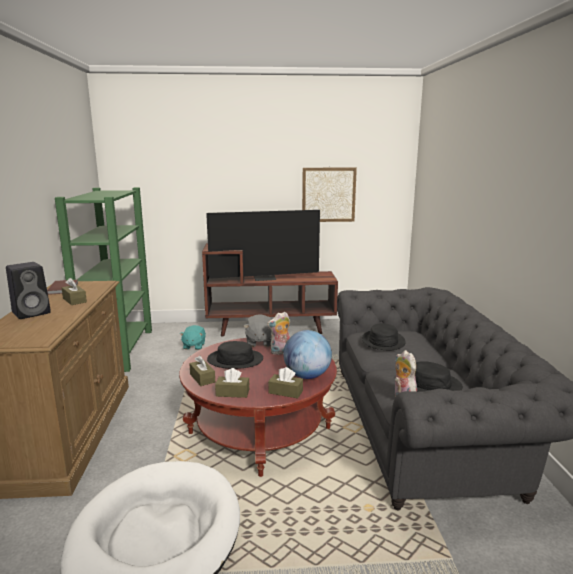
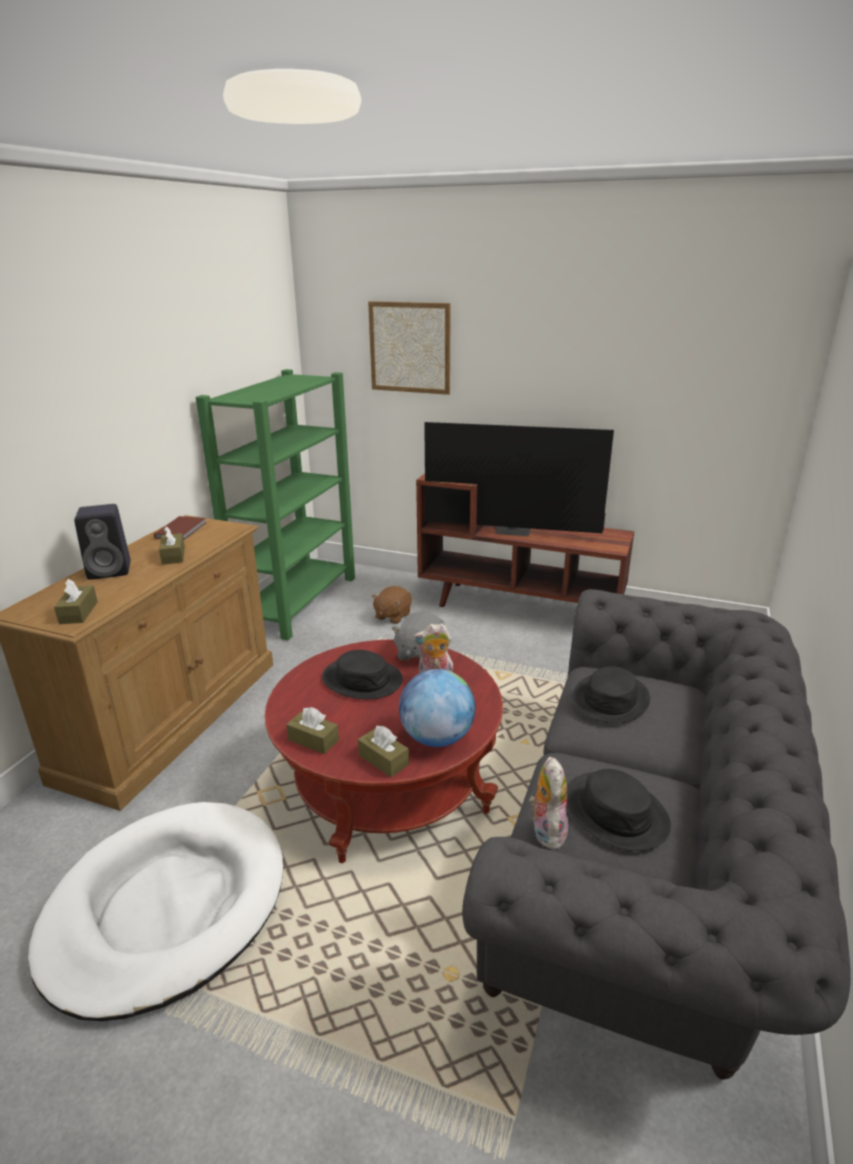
camera: 25 degrees right, 10 degrees up
turquoise plush toy [180,325,206,350] -> brown plush toy [372,586,412,624]
brown tissue box [189,355,215,386] -> brown tissue box moved to [54,579,98,624]
picture [302,166,357,222] -> picture moved to [368,300,451,395]

